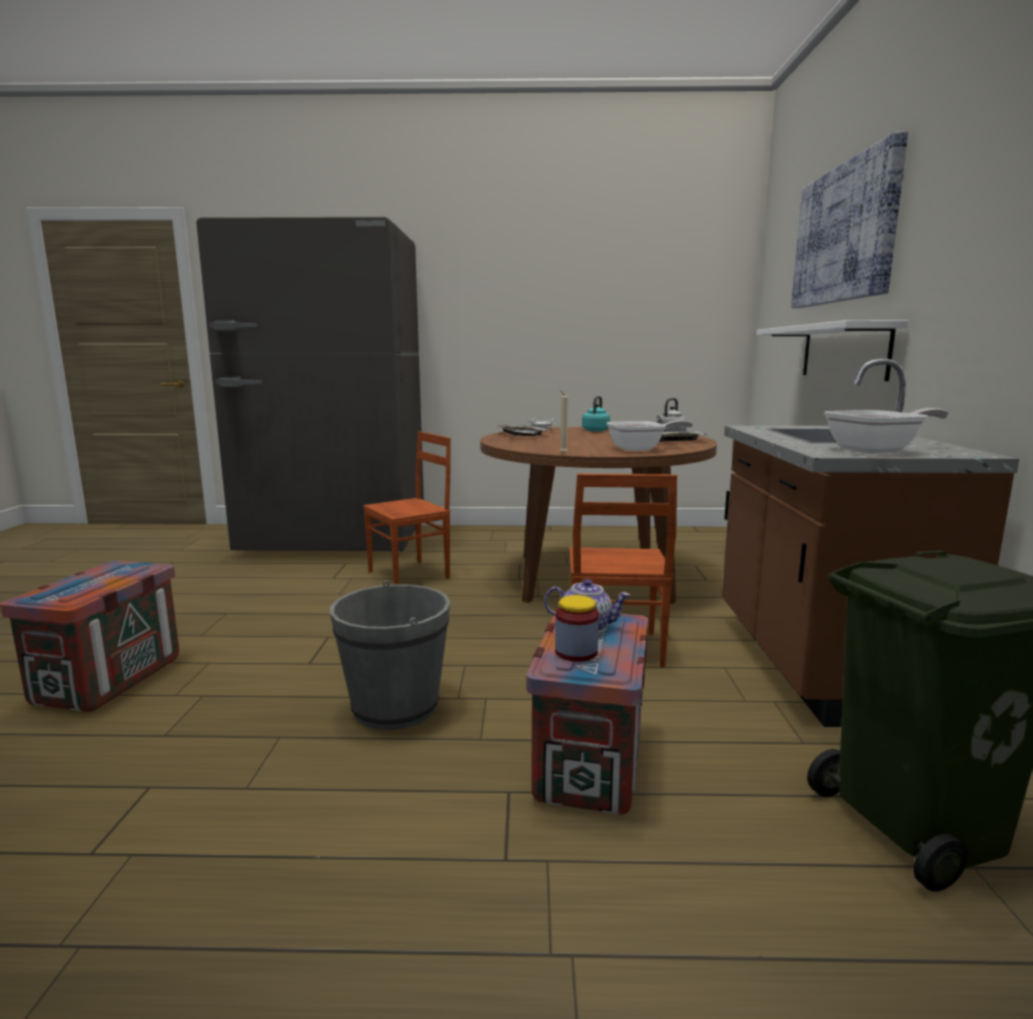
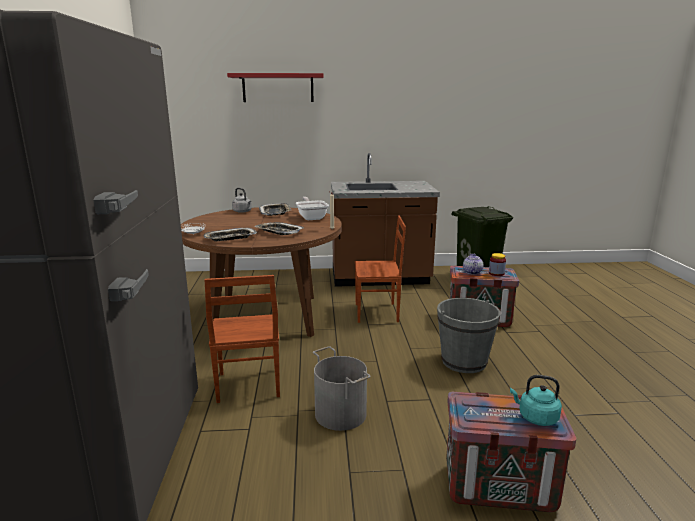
camera: 95 degrees left, 5 degrees up
brown chair [363,431,451,584] -> brown chair turned 150 degrees counterclockwise [204,275,280,403]
turquoise kettle [582,396,610,432] -> turquoise kettle moved to [510,375,562,426]
white shelf [757,320,909,381] -> none
picture [791,132,908,308] -> red shelf [227,73,324,102]
frying pan [825,408,949,454] -> none
none -> tray [254,222,304,235]
none -> grey bucket [313,346,371,431]

